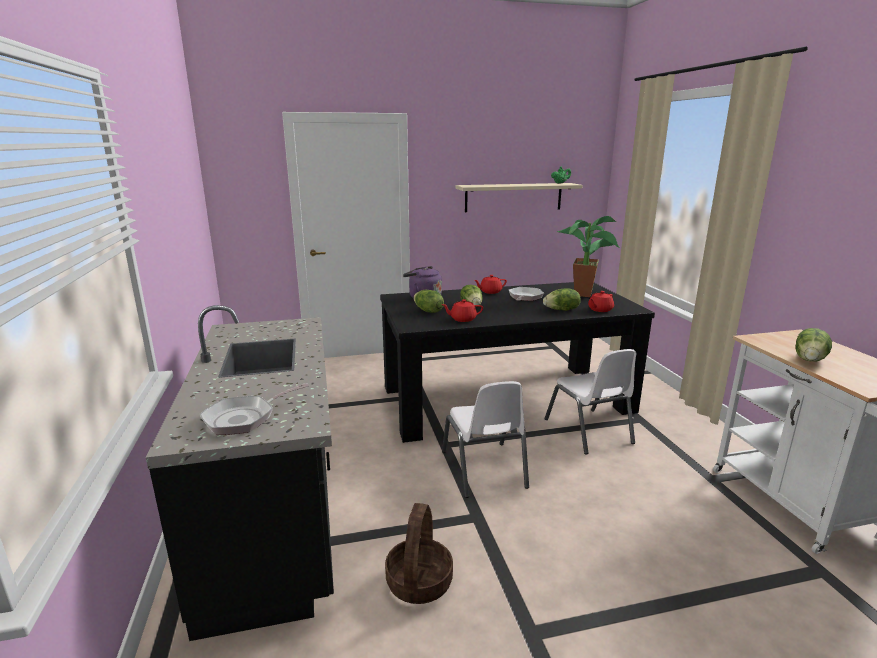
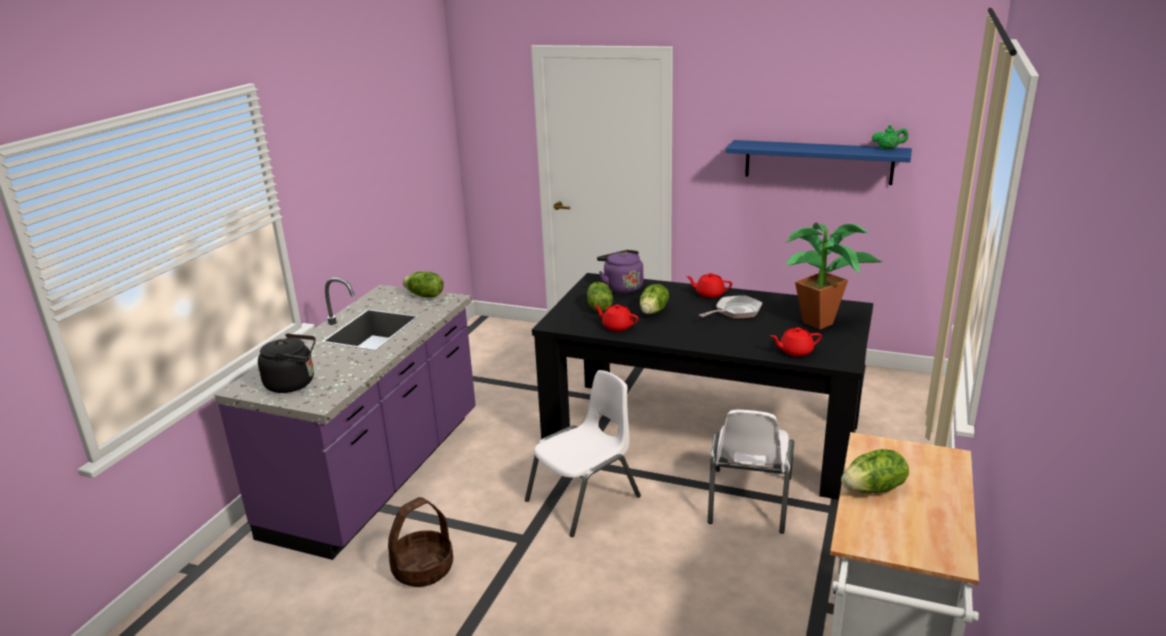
camera: 35 degrees right, 5 degrees up
black counter [146,305,334,641] -> purple counter [214,278,476,560]
frying pan [200,383,309,435] -> black kettle [258,333,316,393]
white chair [442,381,529,498] -> white chair turned 150 degrees counterclockwise [525,370,641,537]
beige shelf [456,183,583,212] -> blue shelf [726,140,912,185]
lettuce [543,288,581,311] -> lettuce moved to [402,271,444,298]

